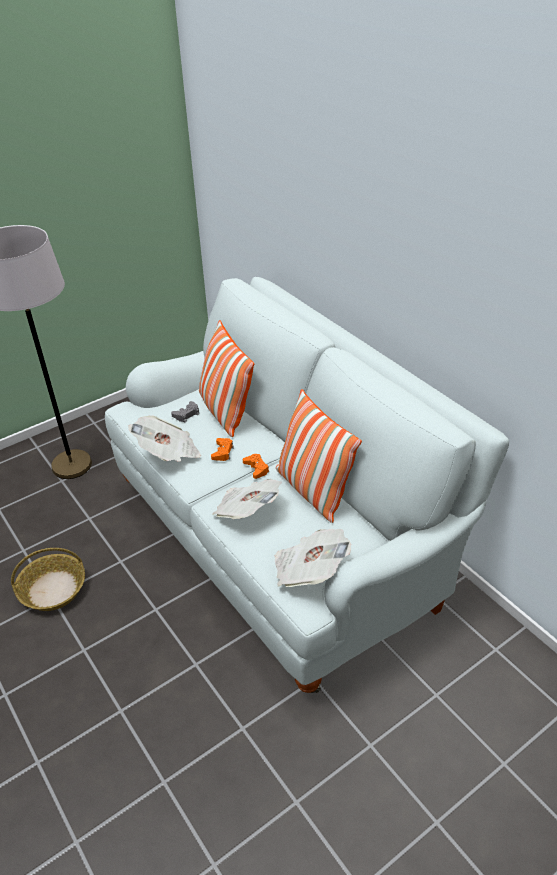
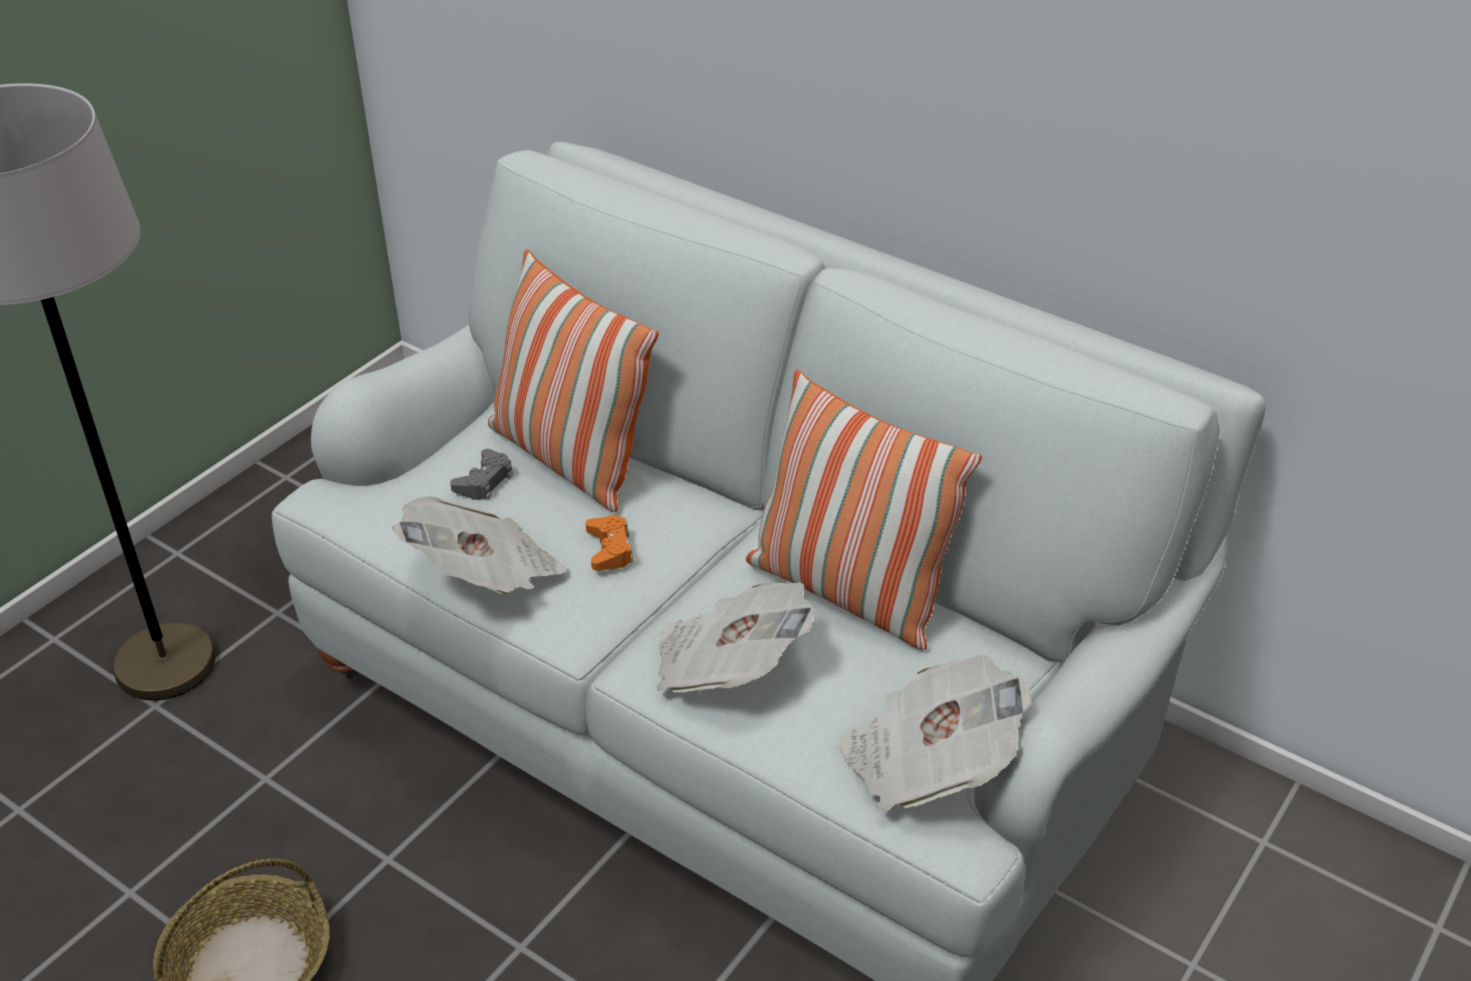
camera: 20 degrees left, 0 degrees up
orange game controller [243,454,269,479] -> none

